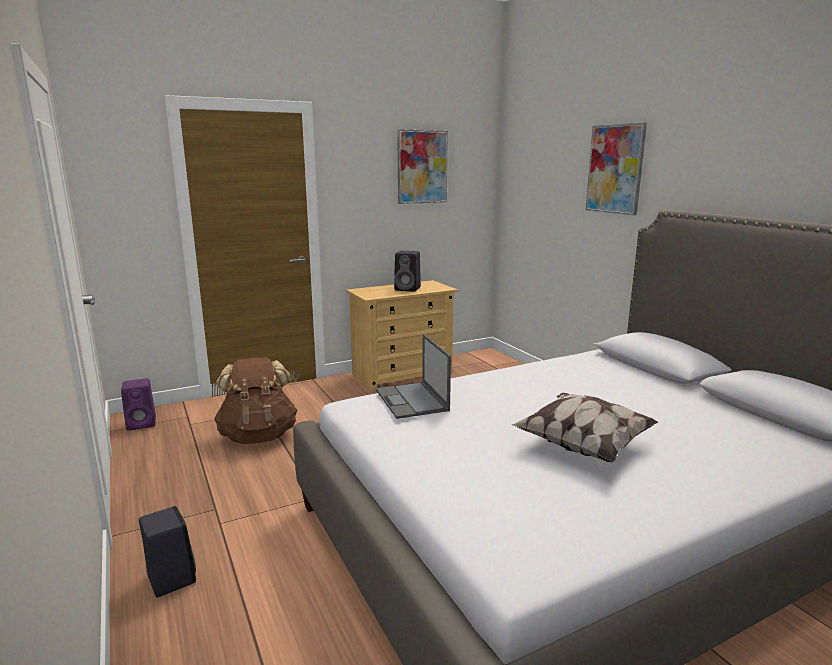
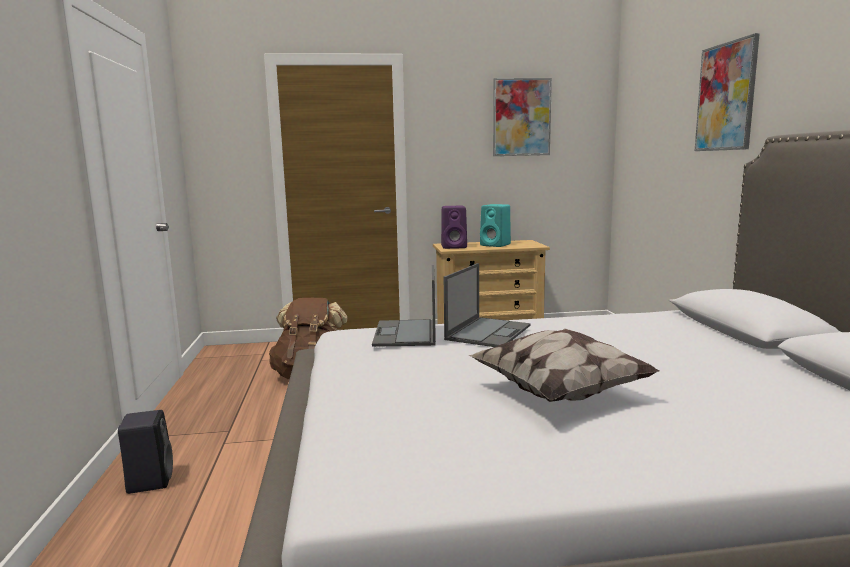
camera: 20 degrees right, 5 degrees down
purple speaker [121,378,156,431] -> purple speaker moved to [441,205,467,249]
black speaker [394,250,421,292] -> turquoise speaker [480,204,511,247]
none -> laptop [444,263,530,347]

